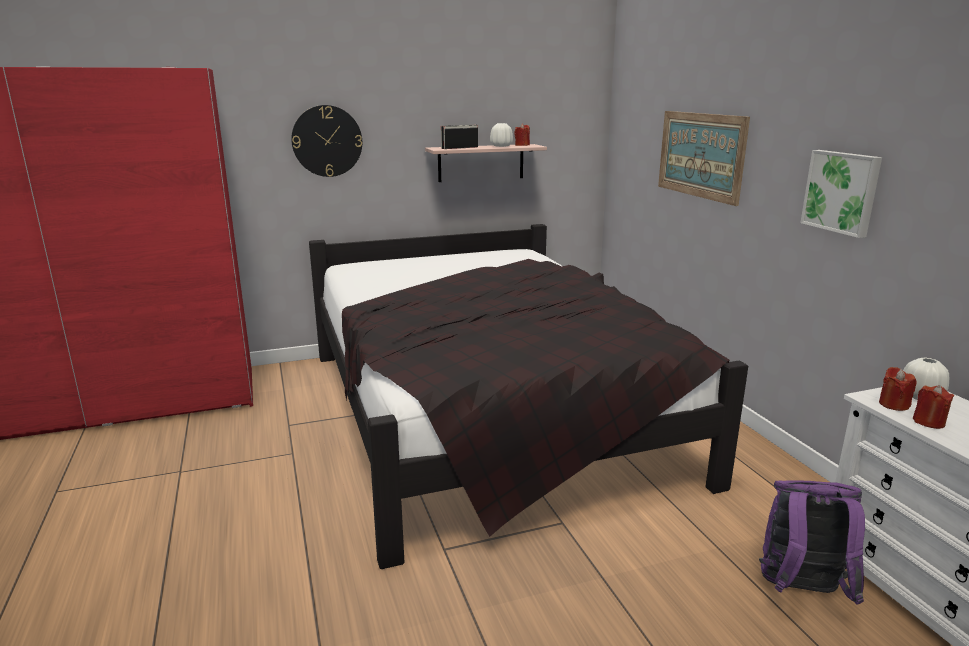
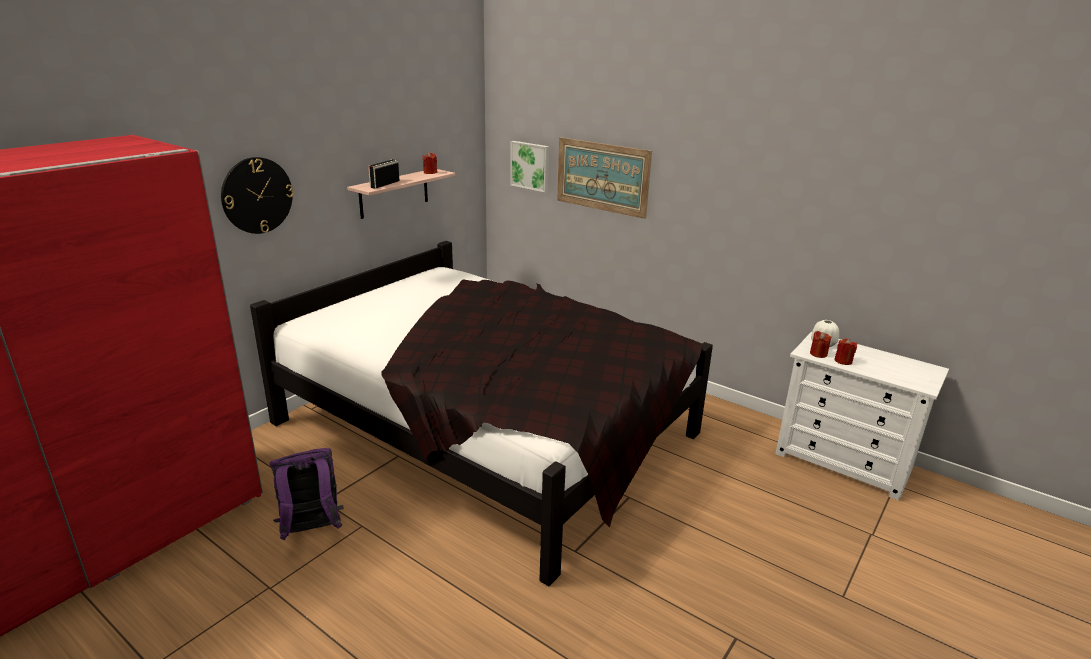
camera: 35 degrees left, 5 degrees up
white vase [490,123,513,147] -> none
purple backpack [759,480,865,605] -> purple backpack moved to [270,448,344,540]
picture [800,150,882,238] -> picture moved to [510,141,549,192]

